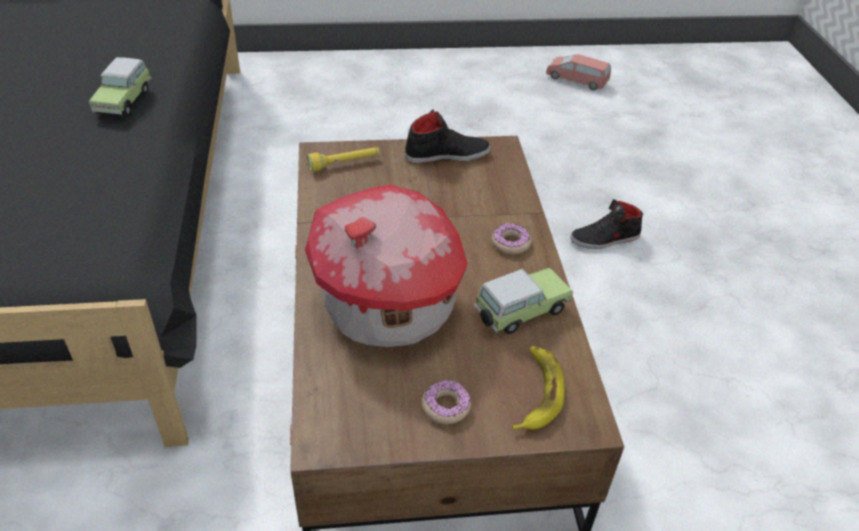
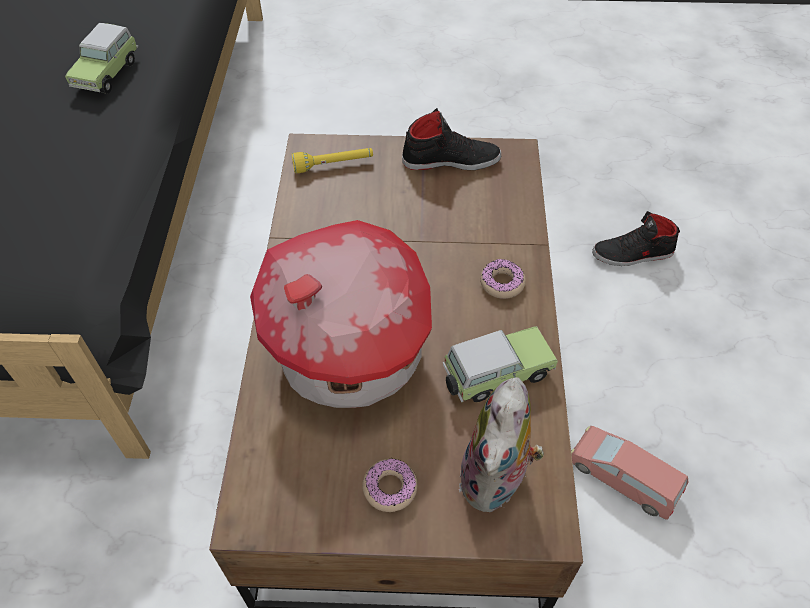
camera: 10 degrees right, 10 degrees up
banana [512,346,565,430] -> plush toy [459,377,544,512]
pink toy car [546,54,611,91] -> pink toy car moved to [571,426,689,519]

